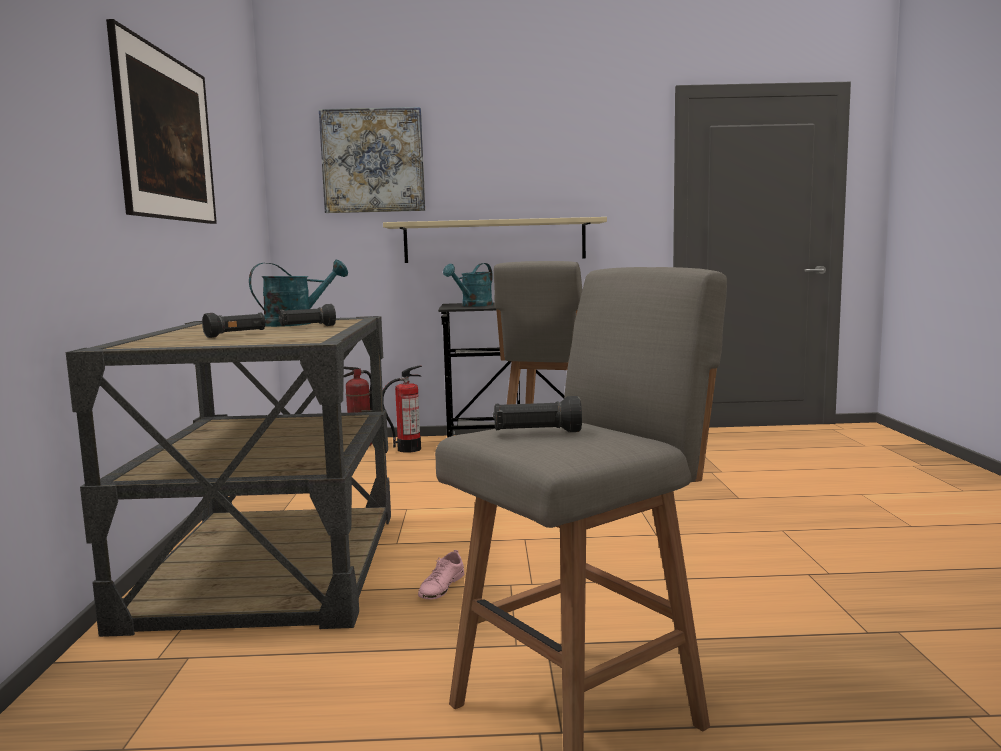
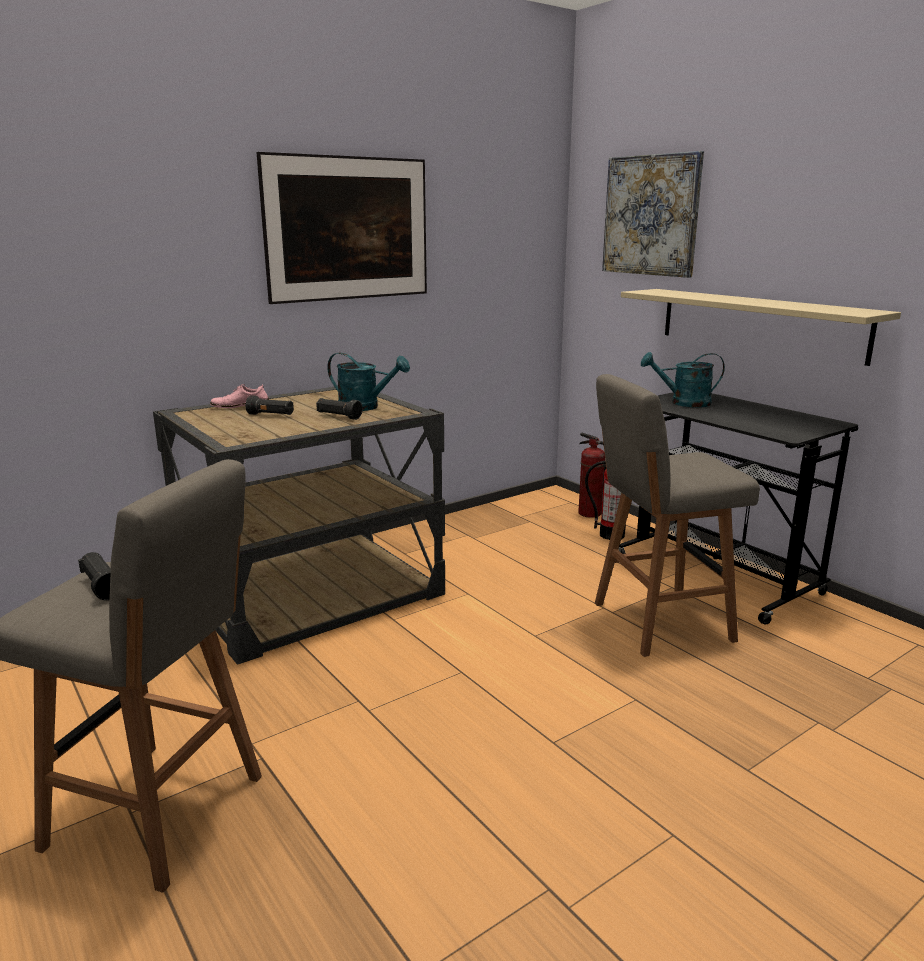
camera: 55 degrees right, 10 degrees up
pink shoe [418,550,464,599] -> pink shoe moved to [210,384,269,408]

